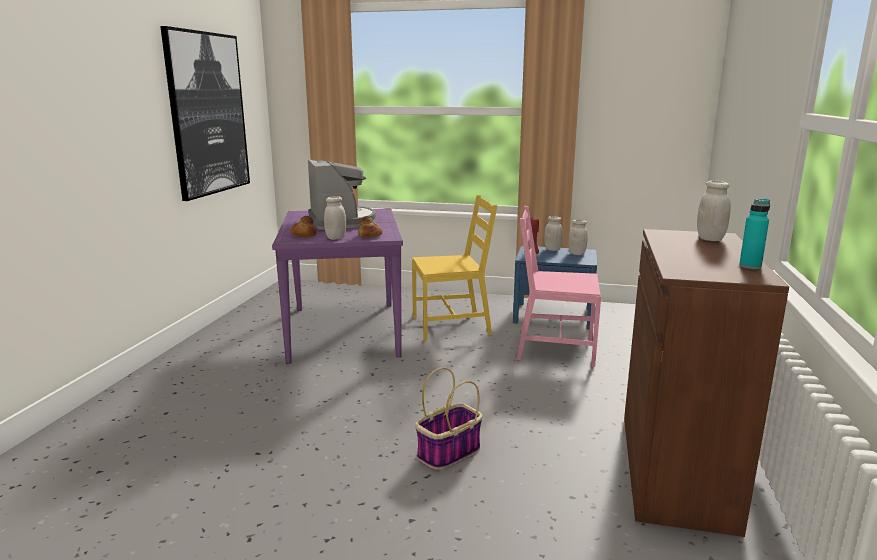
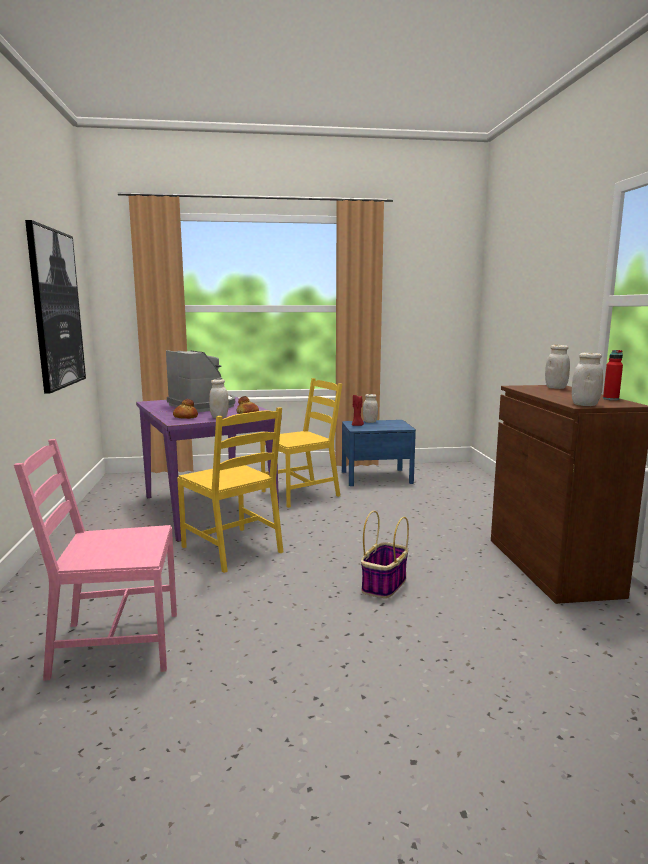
camera: 20 degrees left, 5 degrees down
pink chair [516,206,601,367] -> pink chair moved to [14,439,177,681]
white jar [569,220,588,255] -> white jar moved to [572,353,603,406]
turquoise bottle [739,199,770,269] -> red bottle [603,350,623,400]
none -> yellow chair [177,407,283,573]

